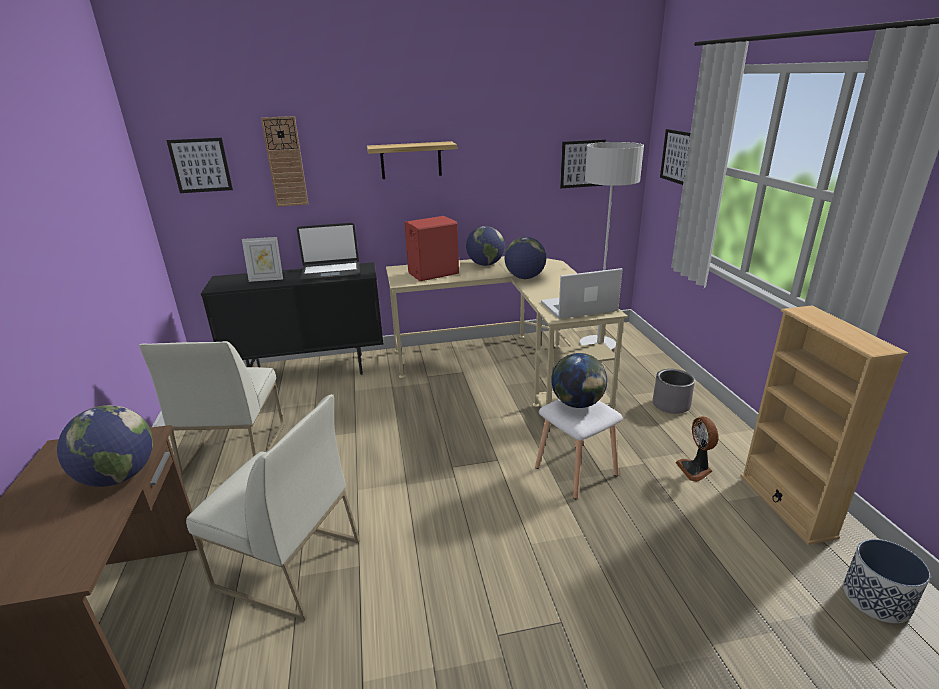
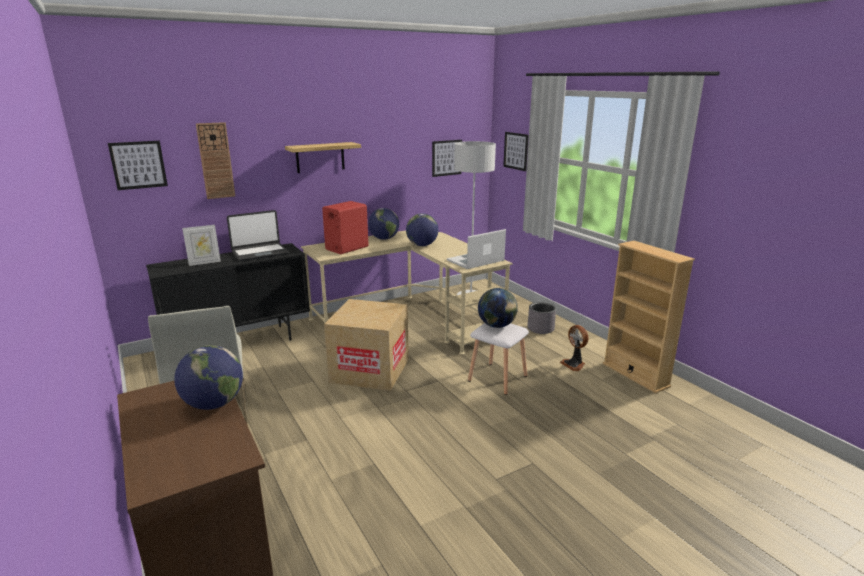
camera: 20 degrees left, 5 degrees down
white chair [186,394,360,621] -> none
planter [843,539,930,623] -> none
none -> cardboard box [324,299,409,391]

